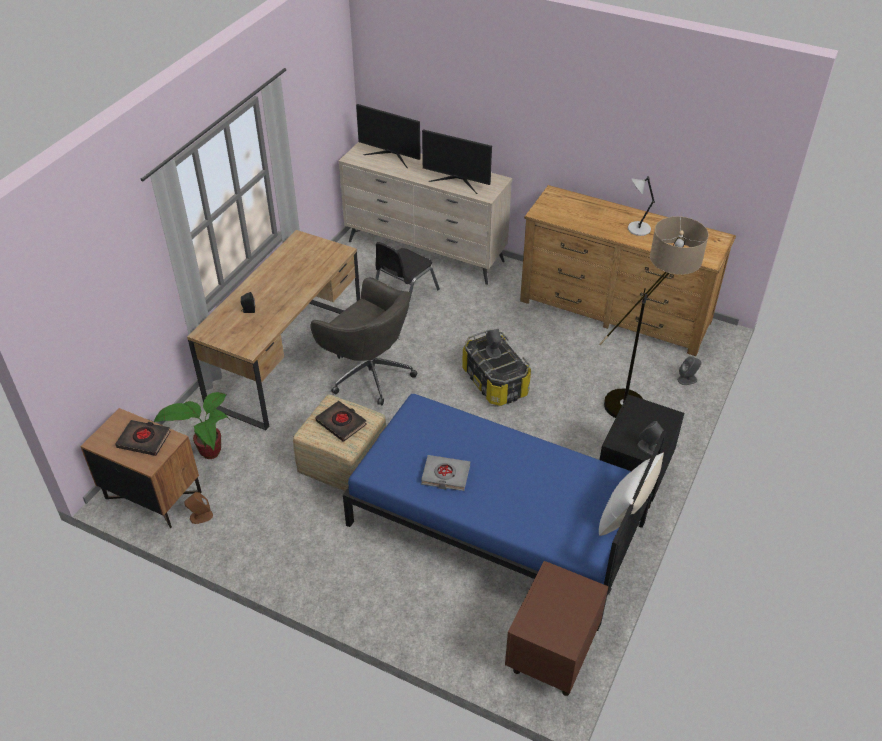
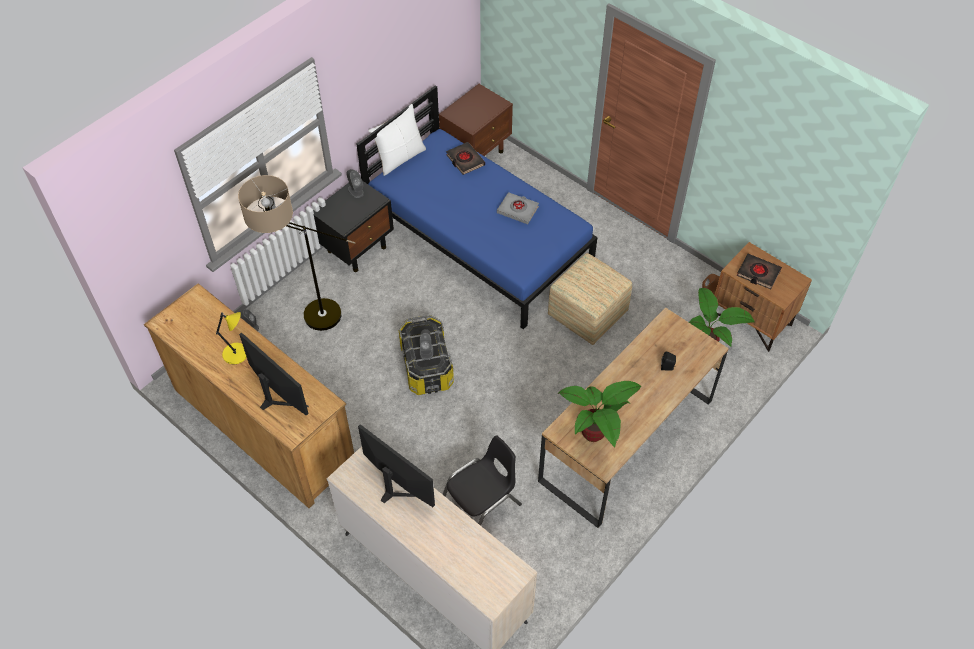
camera: 165 degrees left, 10 degrees up
grey office chair [310,277,417,405] -> none
black book [315,401,367,442] -> black book moved to [446,142,485,175]
monitor [356,104,421,168] -> monitor moved to [239,333,309,416]
grey table lamp [628,176,655,236] -> yellow table lamp [216,312,247,364]
none -> potted plant [558,381,642,448]

